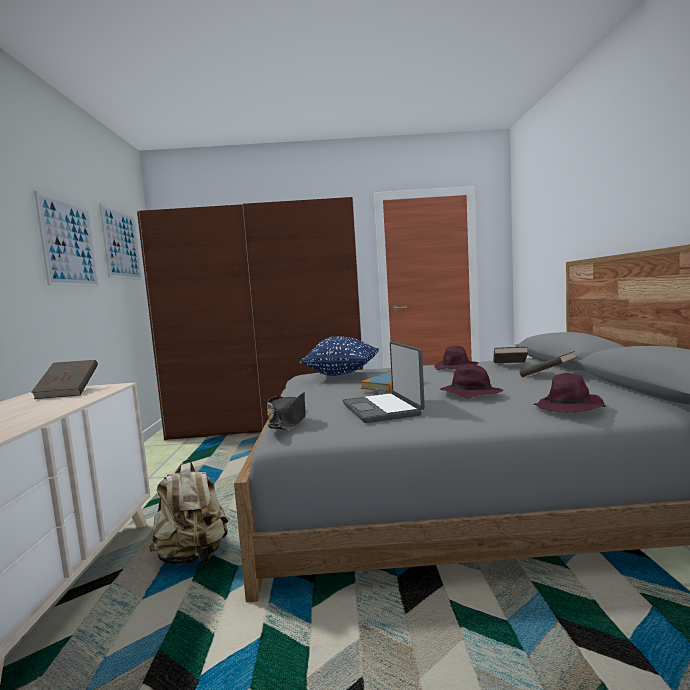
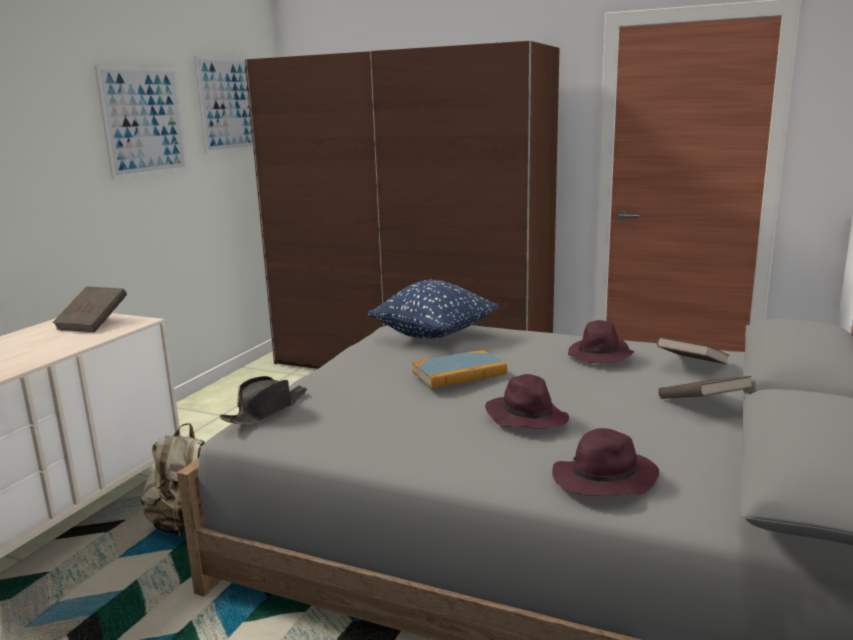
camera: 25 degrees right, 10 degrees up
laptop [343,342,425,423] -> none

